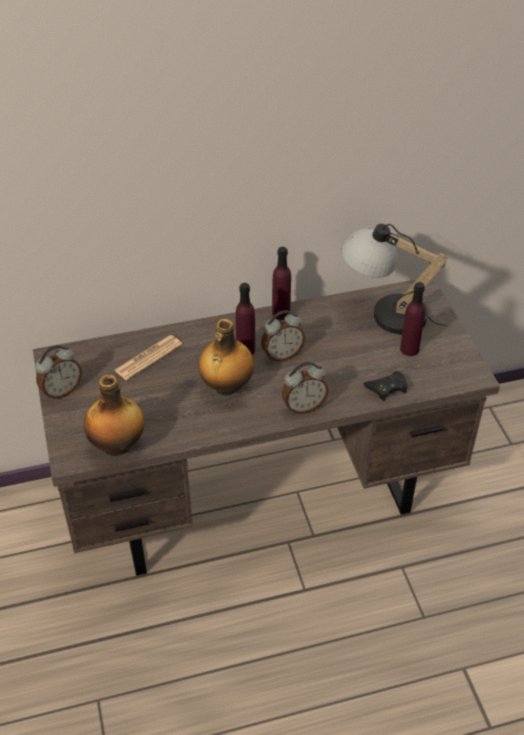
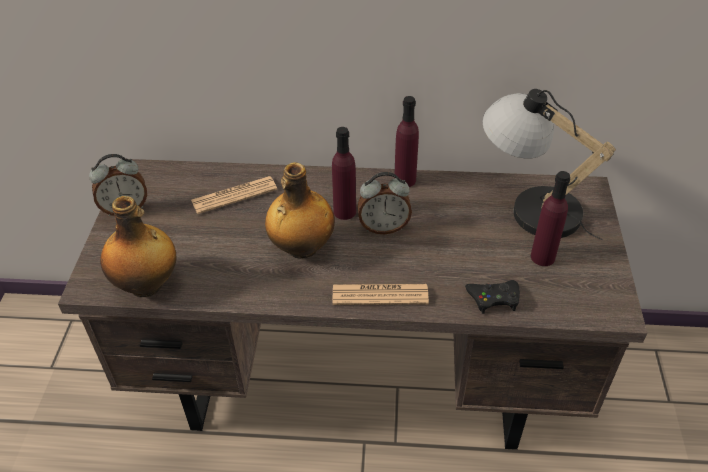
camera: 20 degrees right, 0 degrees up
alarm clock [282,362,329,414] -> newspaper [333,284,429,305]

